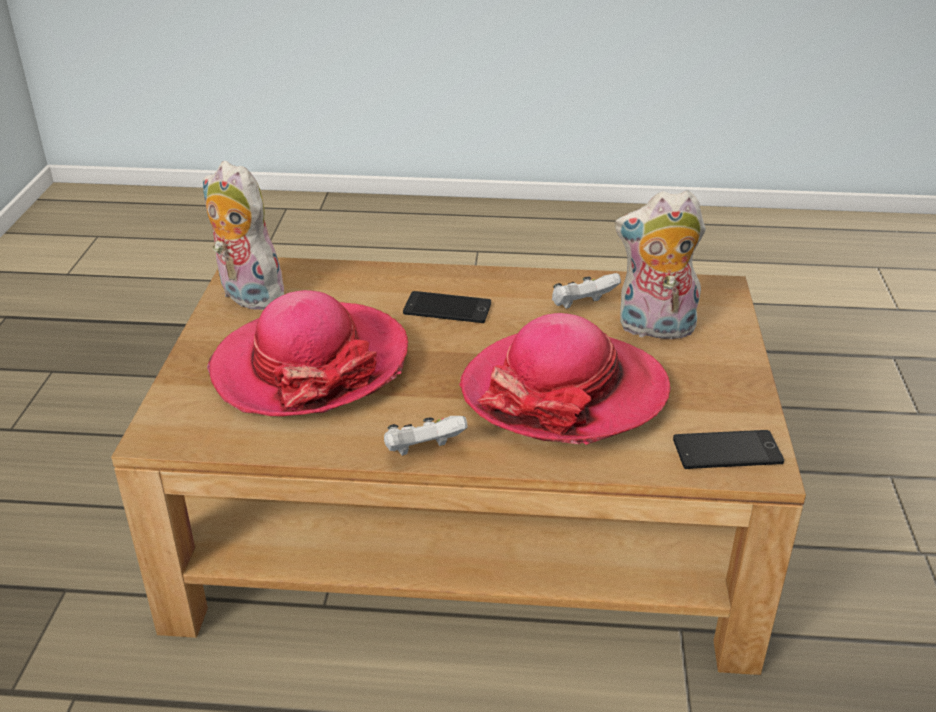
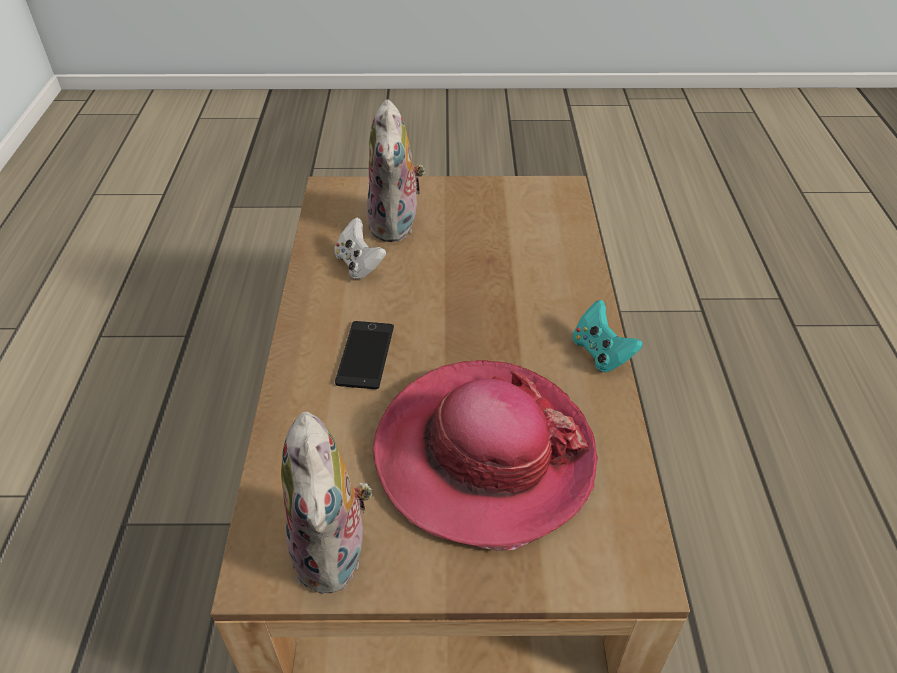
camera: 95 degrees left, 10 degrees up
plush toy [203,161,284,310] -> plush toy turned 45 degrees counterclockwise [281,412,372,594]
white game controller [384,416,467,456] -> turquoise game controller [573,300,643,372]
hat [459,313,671,445] -> none
phone [673,430,784,469] -> none

